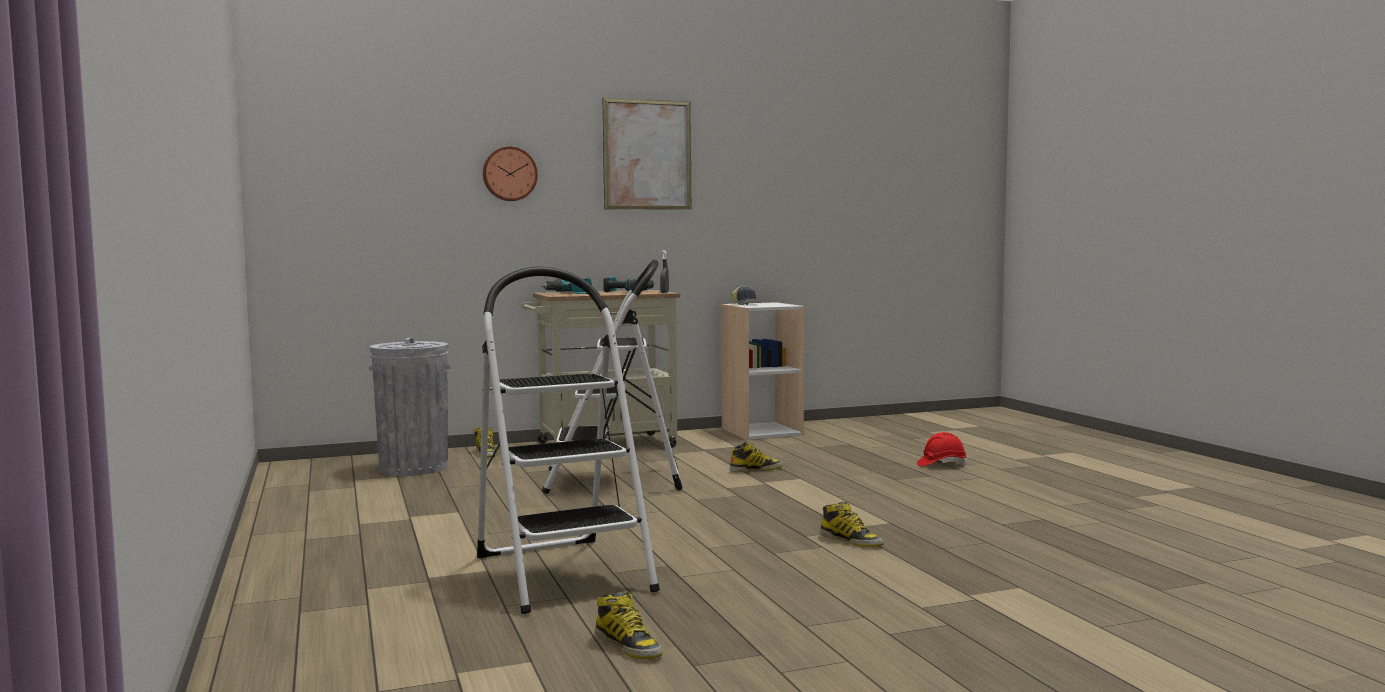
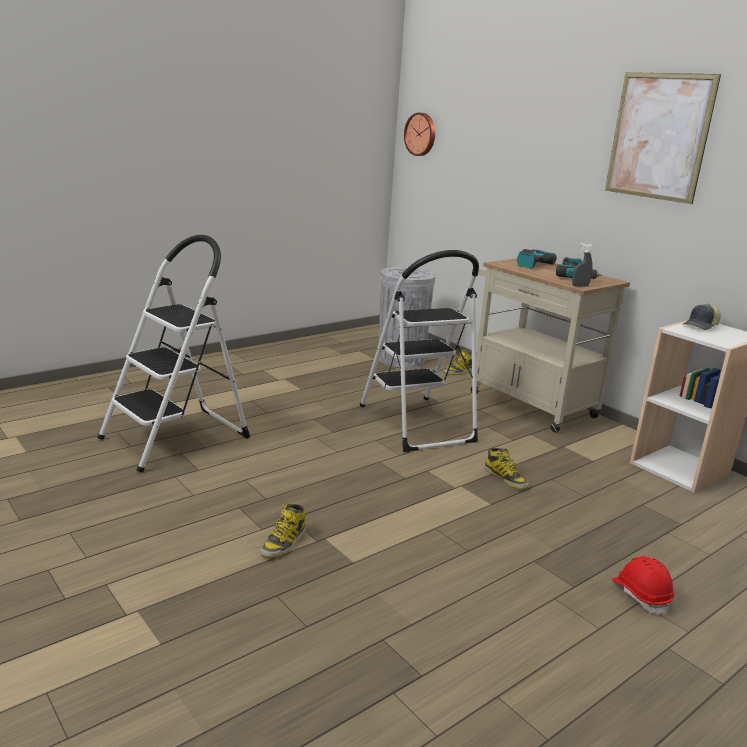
camera: 70 degrees right, 15 degrees up
wall clock [483,146,538,201] -> wall clock moved to [404,113,435,156]
boot [595,591,663,659] -> none

